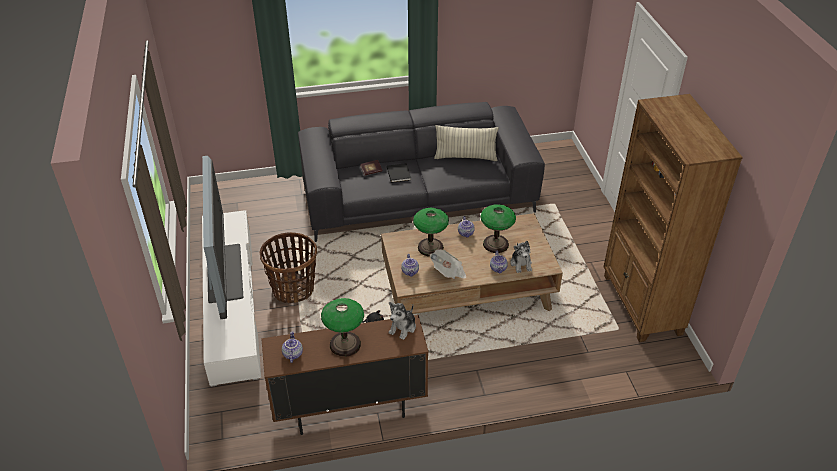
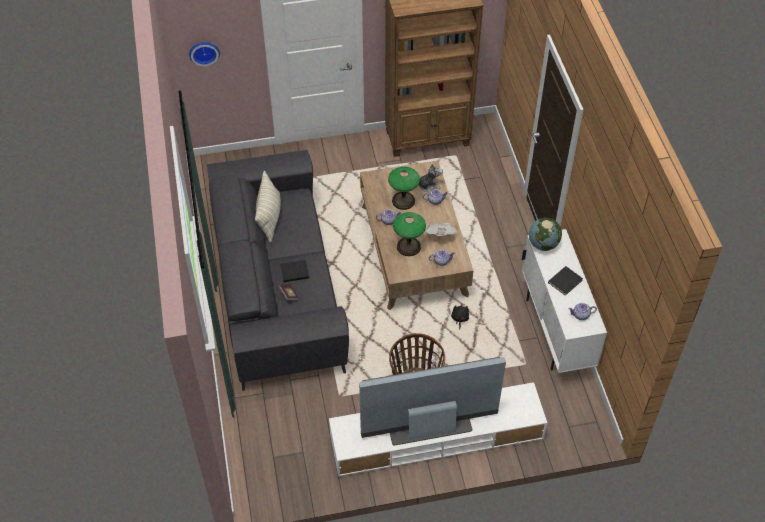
camera: 90 degrees left, 10 degrees up
brown cabinet [261,315,429,435] -> white cabinet [522,229,607,373]
table lamp [321,298,364,357] -> black book [548,266,583,296]
plush toy [389,302,416,340] -> globe [529,217,562,251]
none -> wall clock [189,42,220,66]

